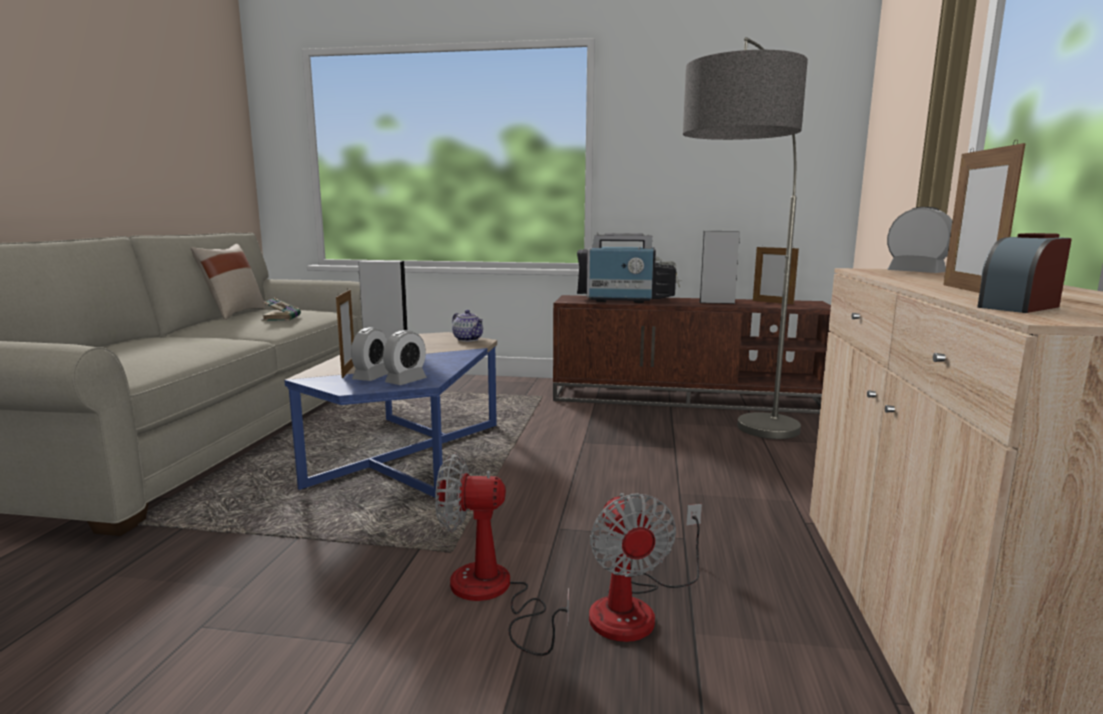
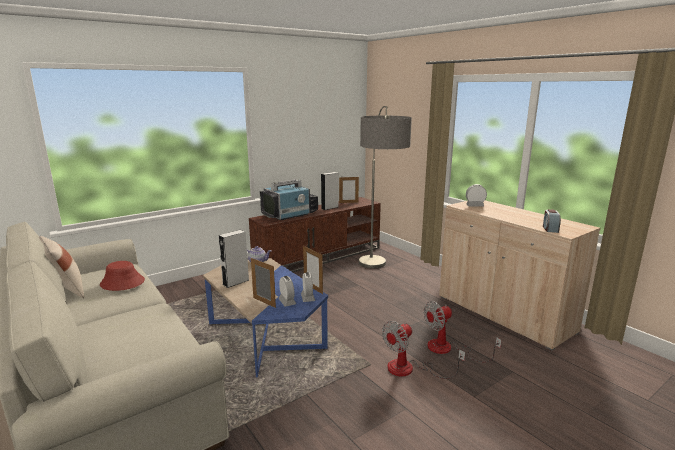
camera: 45 degrees left, 5 degrees up
book [261,298,301,321] -> red hat [100,261,145,291]
fan [589,493,702,642] -> fan turned 120 degrees clockwise [424,301,502,362]
picture frame [943,139,1026,293] -> picture frame moved to [303,246,323,294]

